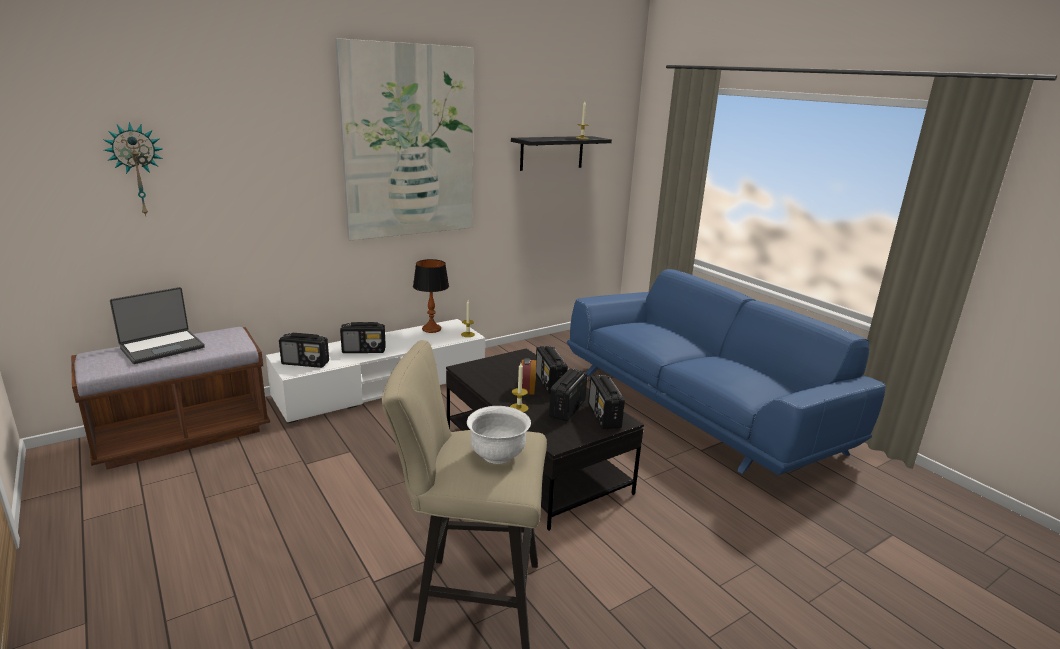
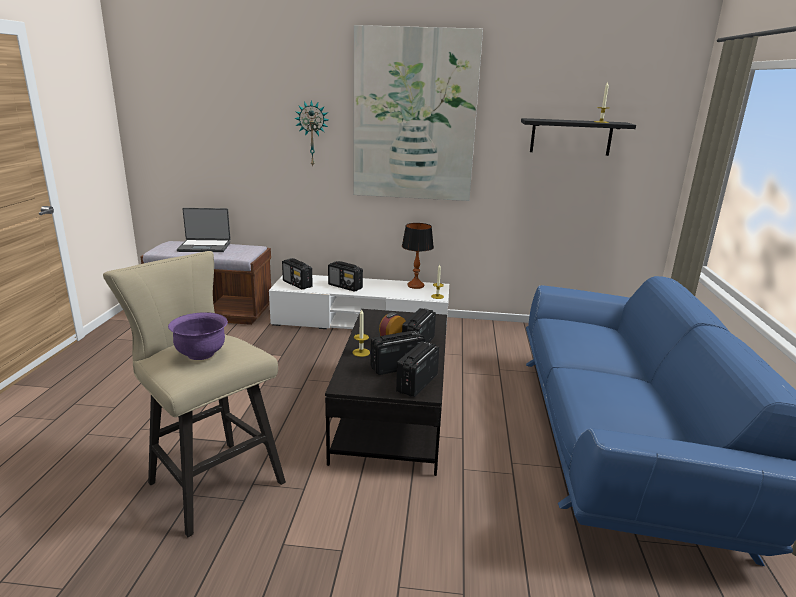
camera: 40 degrees right, 0 degrees up
wall clock [103,122,163,216] -> wall clock moved to [294,100,329,166]
white bowl [467,406,531,464] -> purple bowl [168,312,228,360]

